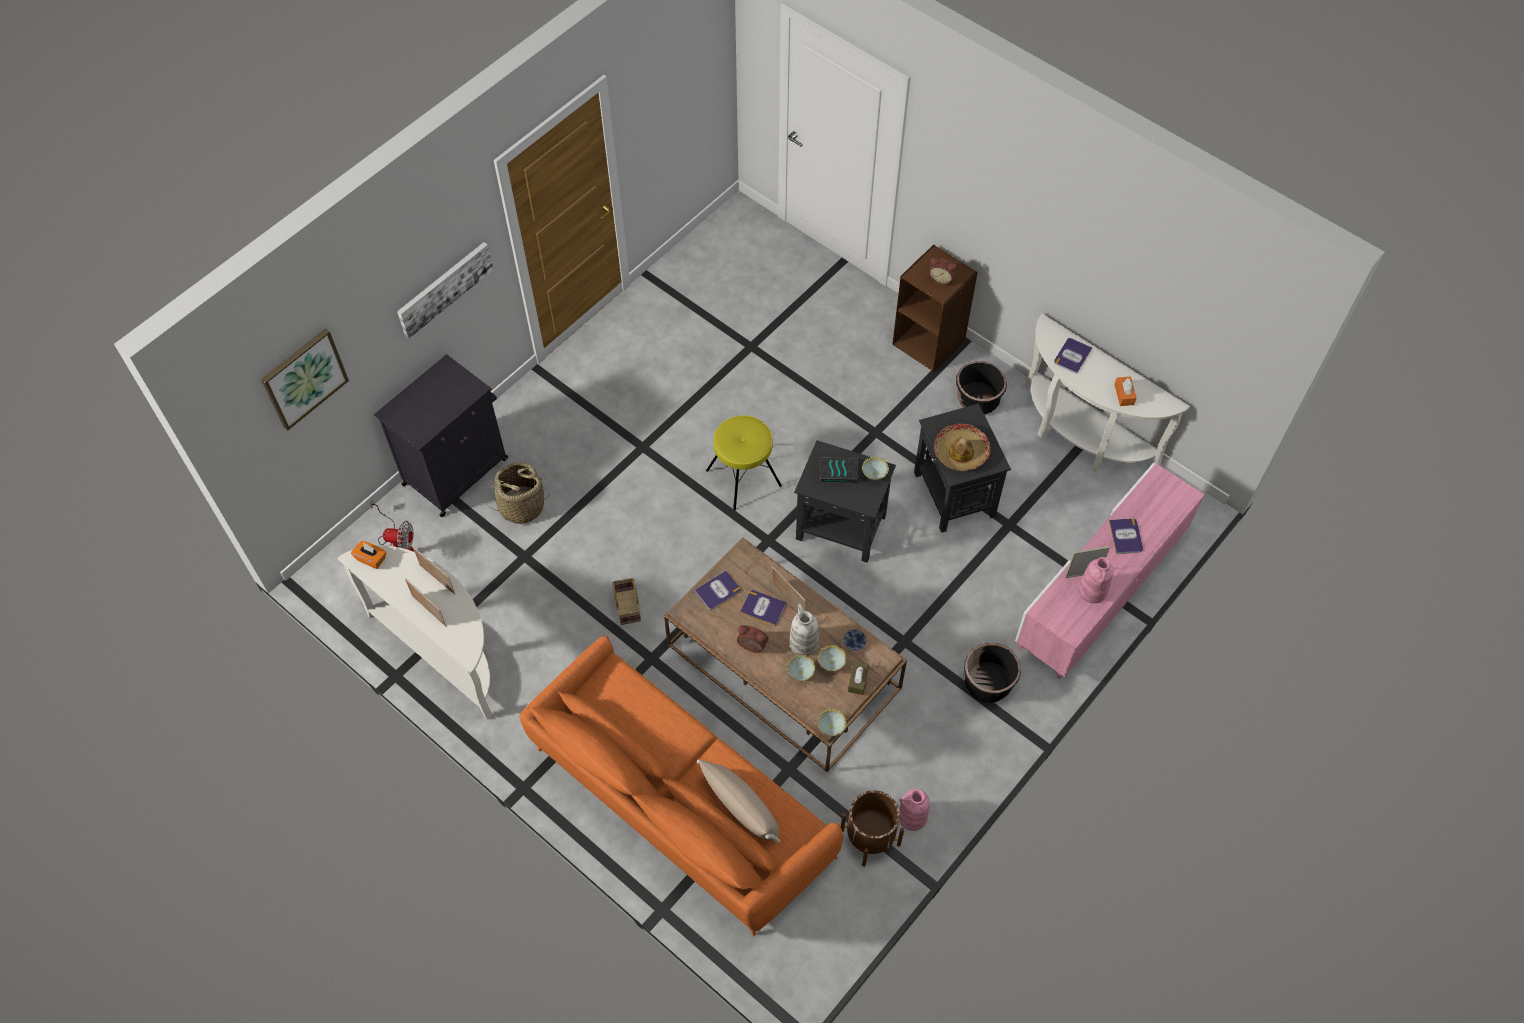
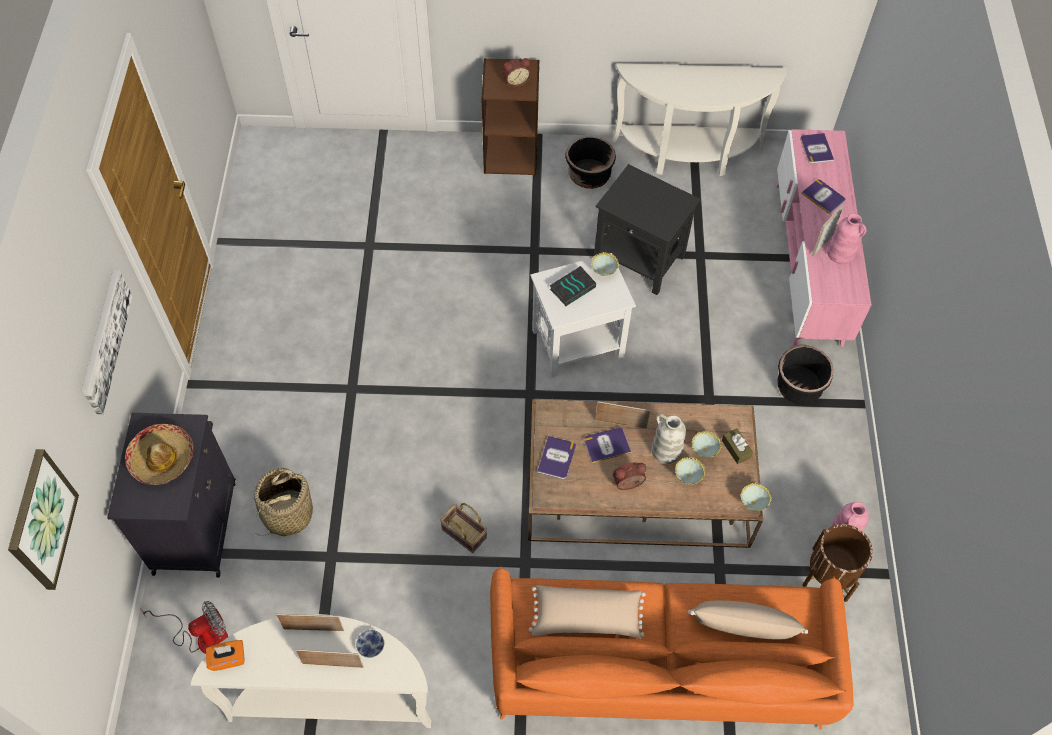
camera: 40 degrees left, 0 degrees up
yellow stool [706,416,782,511] -> none
black side table [794,440,896,563] -> white side table [530,253,636,378]
bowl [844,629,867,651] -> bowl moved to [356,630,384,658]
hat [934,424,991,471] -> hat moved to [125,424,193,485]
book [1054,338,1092,374] -> book moved to [800,133,834,163]
orange tissue box [1114,377,1137,406] -> none
none -> beige pillow [529,585,646,639]

